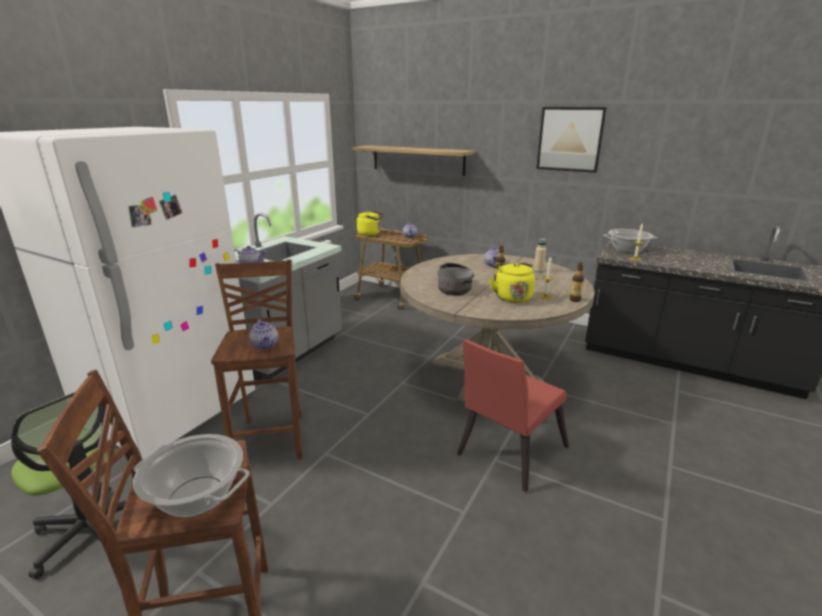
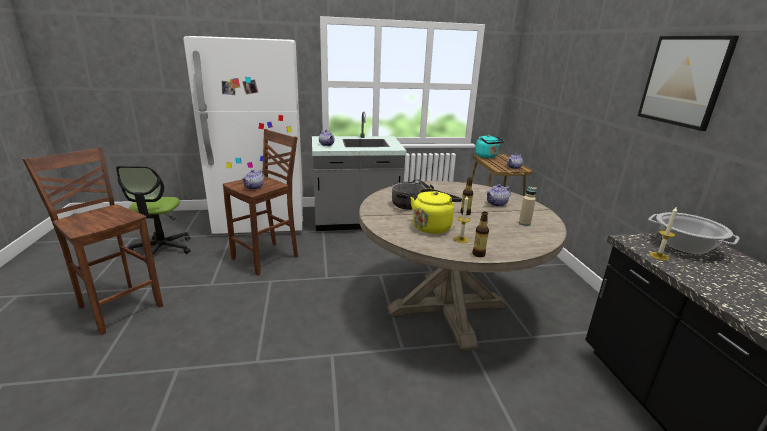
camera: 50 degrees right, 0 degrees up
cooking pot [133,434,250,517] -> none
shelf [353,145,475,176] -> none
yellow kettle [357,210,384,236] -> turquoise kettle [475,135,504,158]
red chair [457,339,569,492] -> none

